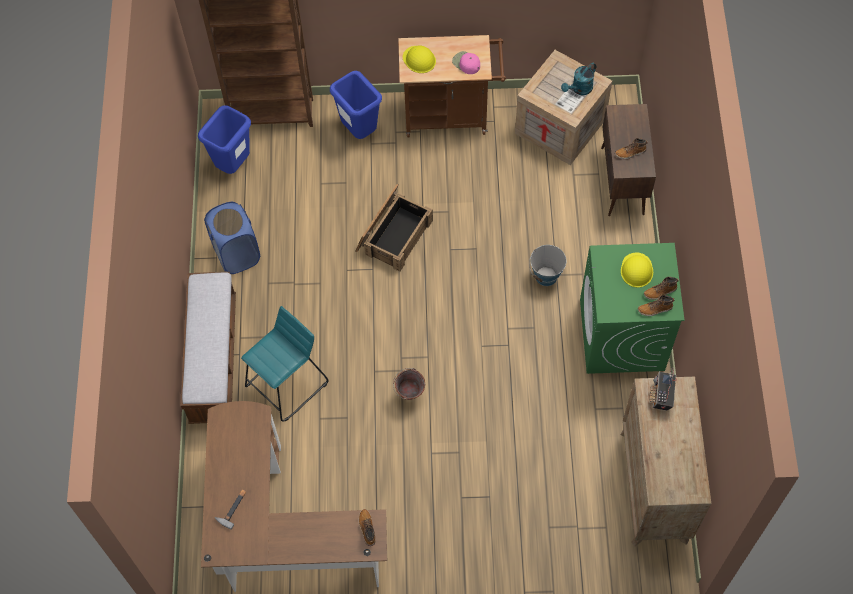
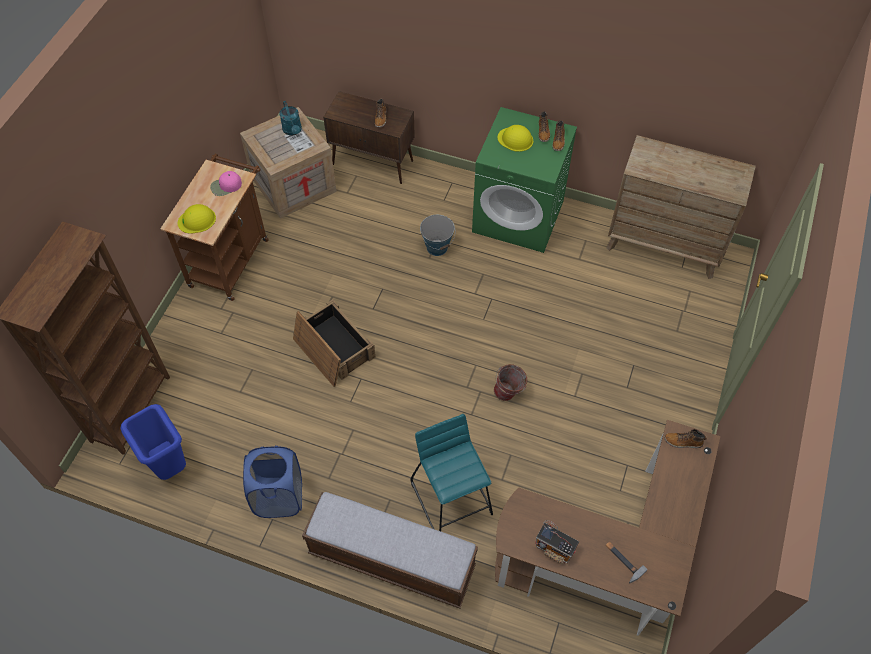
camera: 70 degrees left, 5 degrees down
blue trash can [330,71,382,139] -> none
radio [650,368,677,411] -> radio moved to [535,520,579,564]

